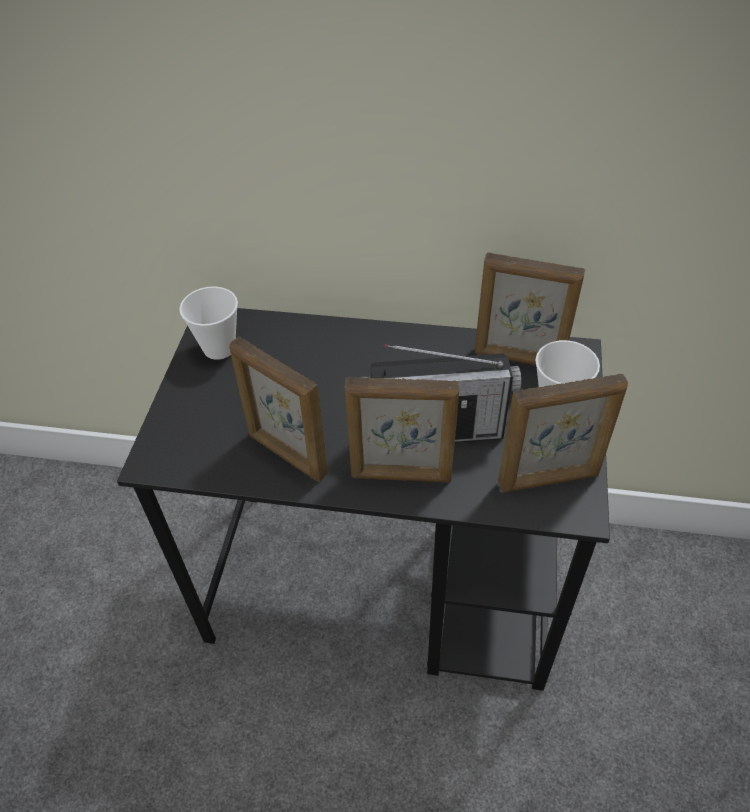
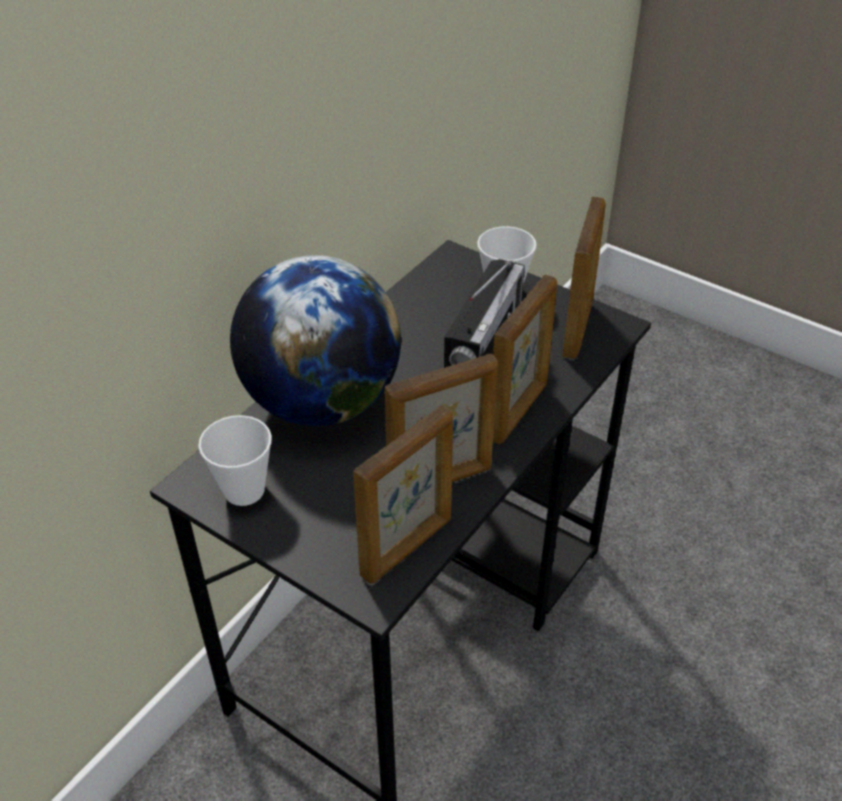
camera: 65 degrees left, 5 degrees down
picture frame [475,252,585,365] -> picture frame moved to [353,405,453,584]
none -> globe [230,255,401,426]

